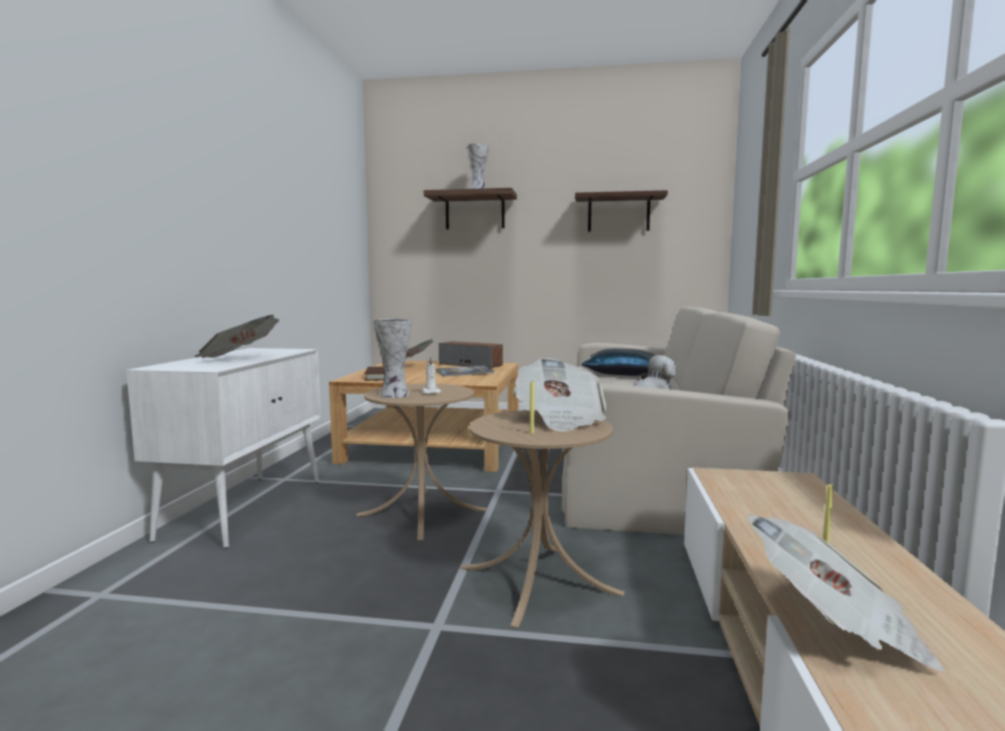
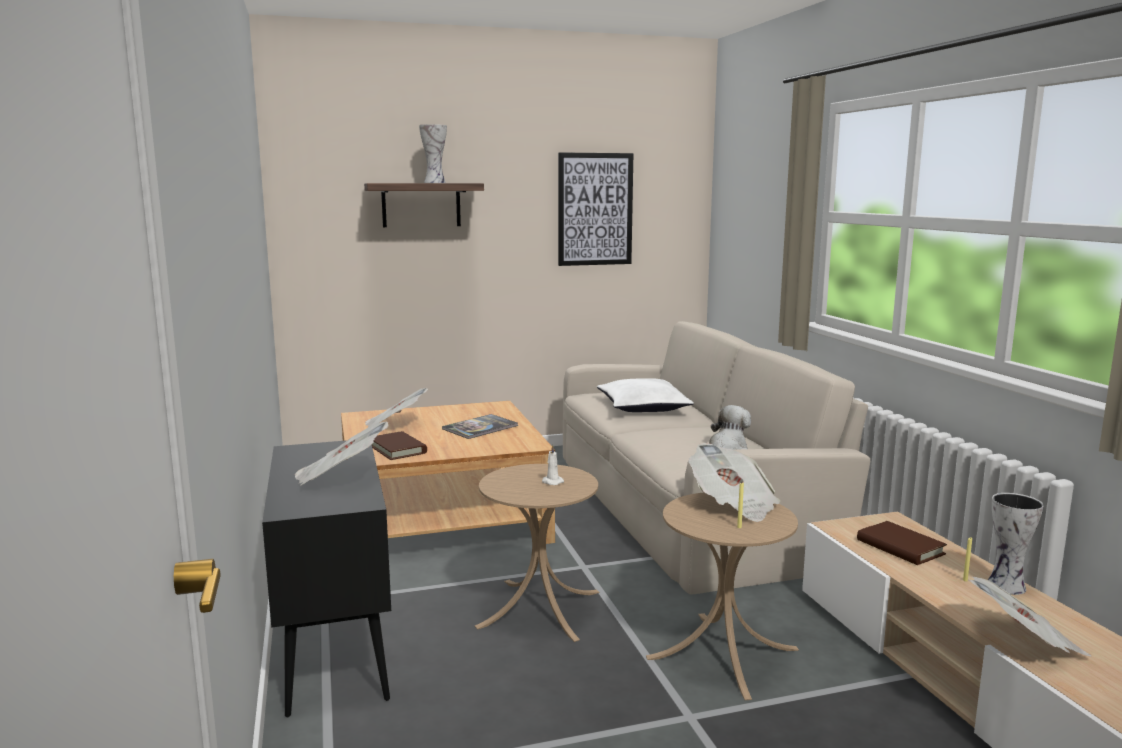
camera: 25 degrees left, 5 degrees up
white cabinet [126,348,321,548] -> black cabinet [262,440,391,718]
vase [374,319,412,398] -> vase moved to [988,493,1044,595]
speaker [439,341,503,369] -> none
shelf [575,190,668,232] -> picture [558,152,633,266]
blue pillow [582,348,656,376] -> white pillow [597,378,694,412]
none -> brown book [857,521,947,565]

